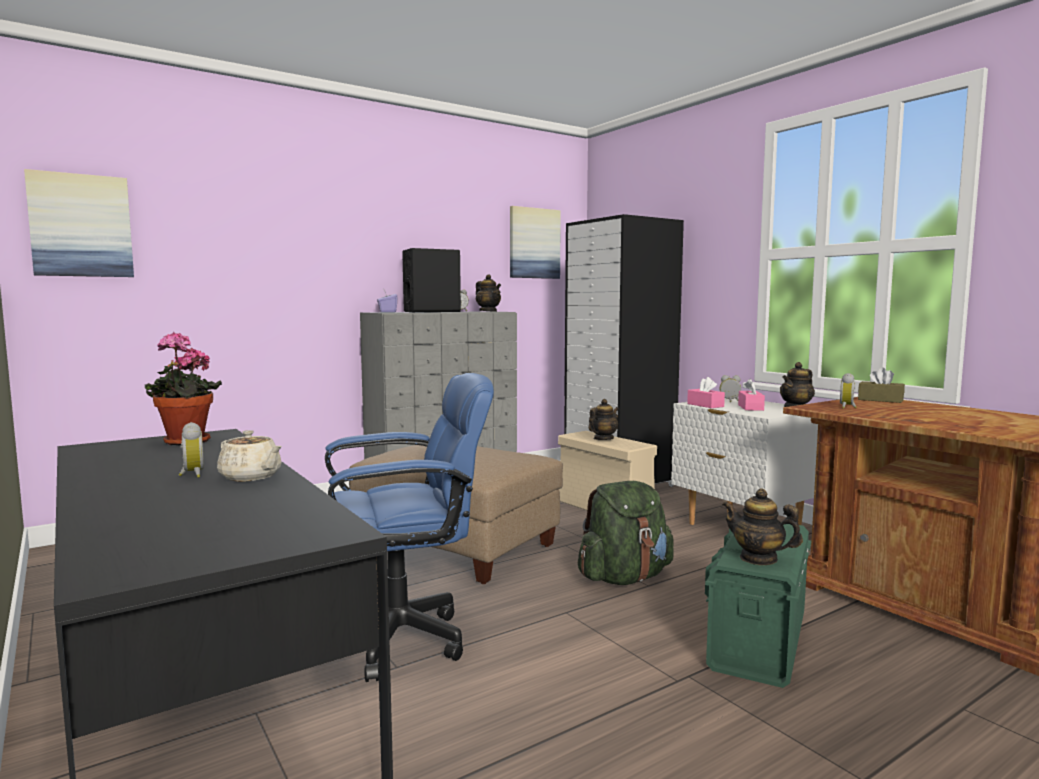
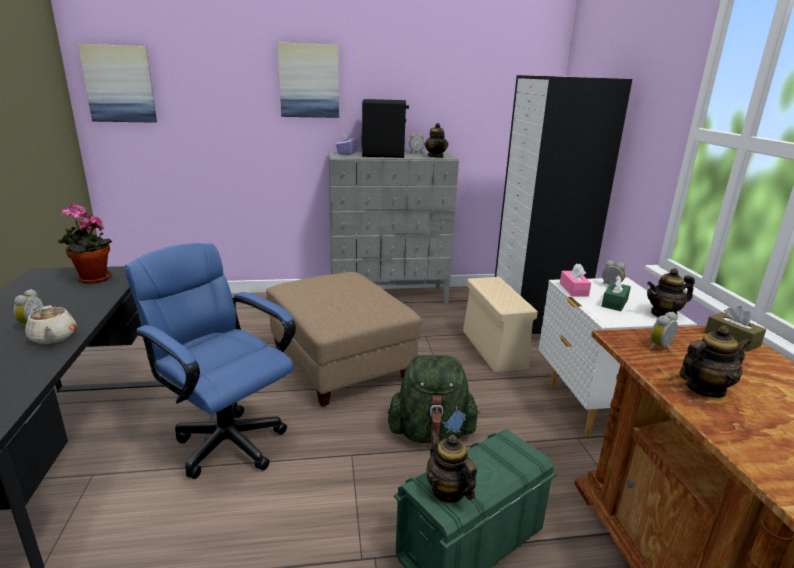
camera: 25 degrees right, 15 degrees up
blue office chair [325,373,494,682] -> blue office chair turned 150 degrees counterclockwise [125,243,296,479]
picture [510,206,561,279] -> picture moved to [277,42,339,118]
teapot [588,399,619,440] -> teapot moved to [679,325,751,398]
pink tissue box [738,379,765,411] -> green tissue box [602,275,631,311]

